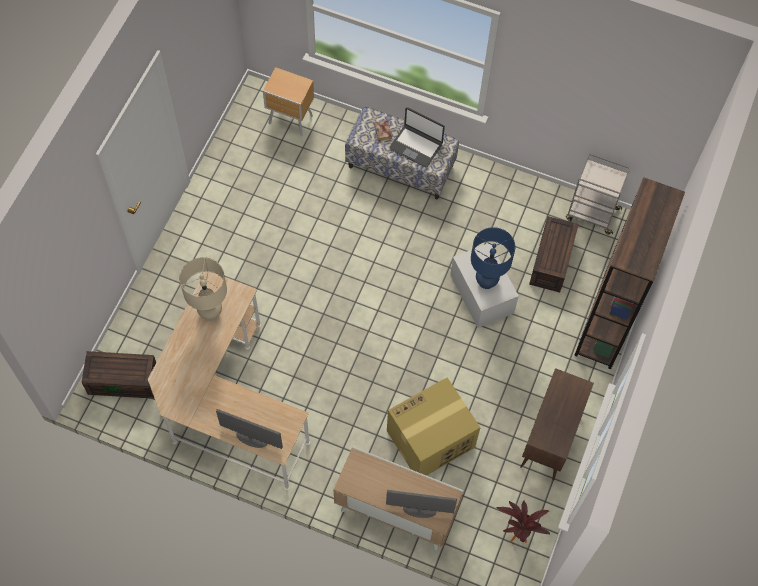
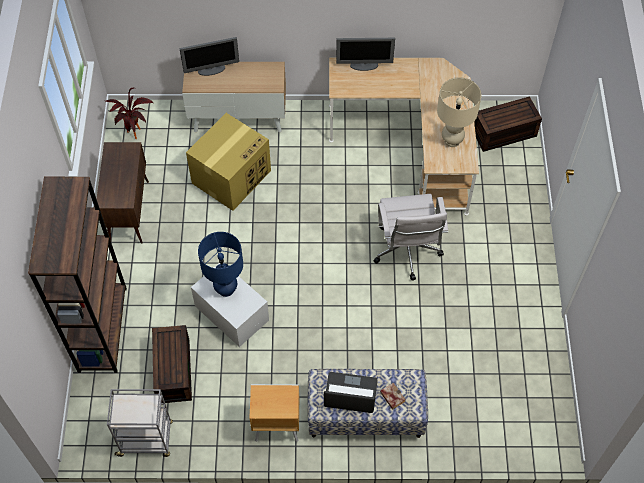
camera: 160 degrees right, 5 degrees down
brown nightstand [263,67,314,136] -> brown nightstand moved to [250,384,299,442]
none -> white office chair [373,194,448,281]

